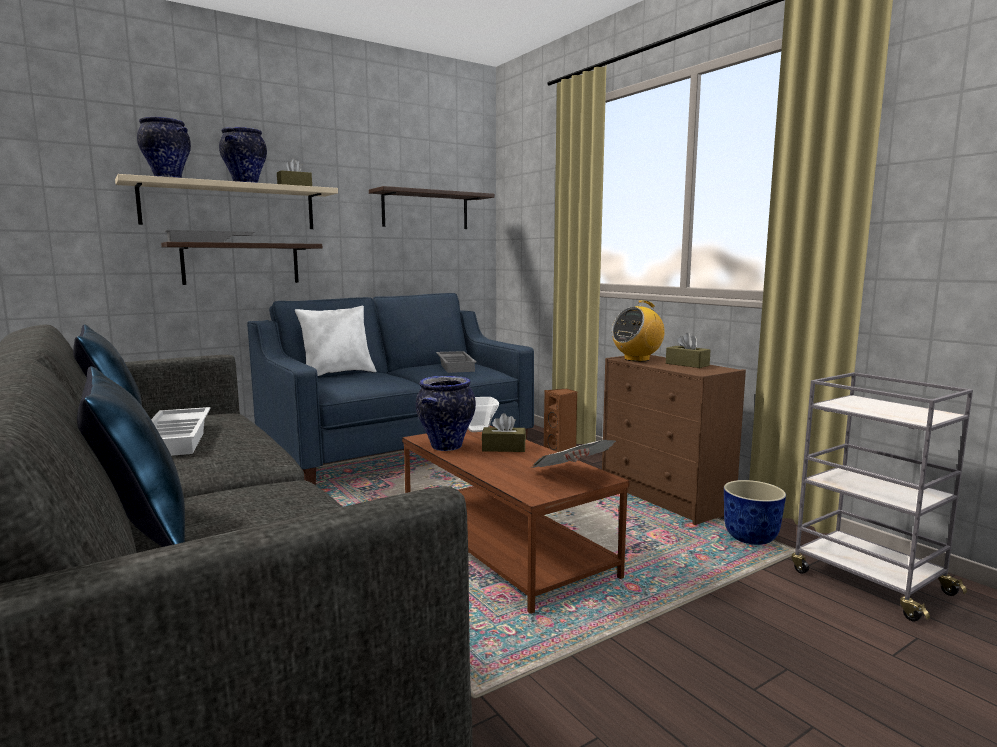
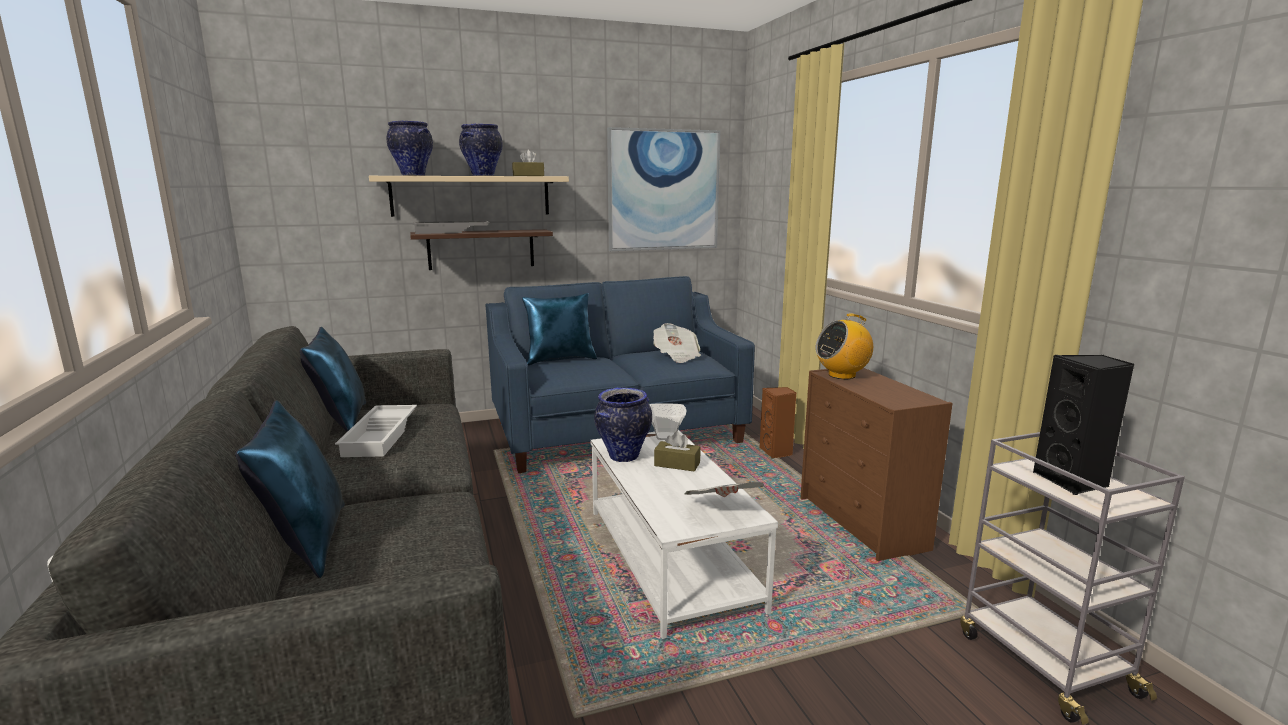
camera: 15 degrees right, 5 degrees up
white pillow [295,306,377,376] -> blue pillow [522,293,597,365]
shelf [369,186,494,229] -> picture [607,127,720,251]
brown coffee table [402,425,629,614] -> white coffee table [590,430,778,639]
grey tray [436,351,477,373] -> newspaper [653,323,701,363]
brown tissue box [666,333,711,368] -> none
planter [724,480,786,545] -> none
none -> black speaker [1033,355,1134,495]

